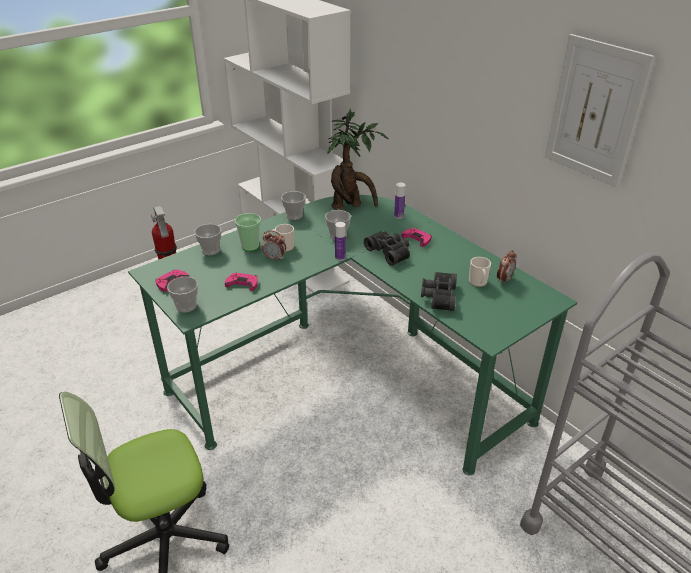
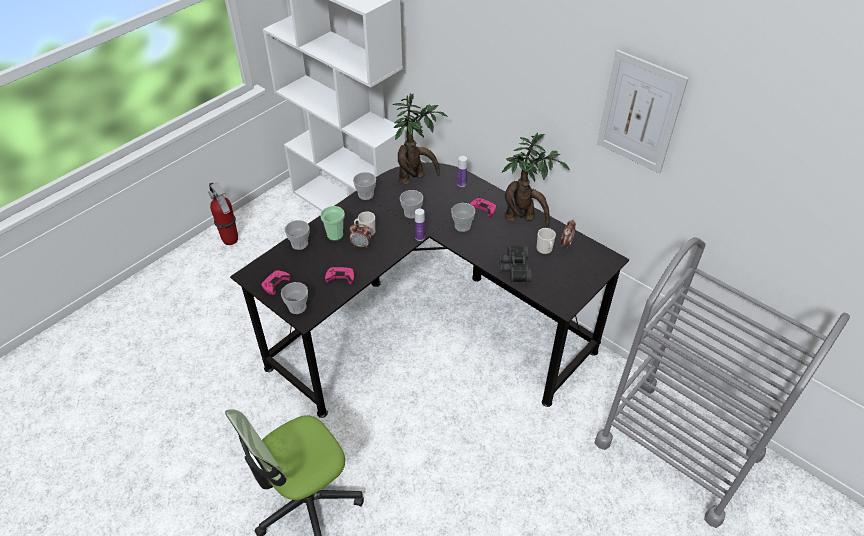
camera: 10 degrees left, 10 degrees up
green desk [128,195,577,475] -> black desk [230,162,629,418]
black binoculars [364,231,410,266] -> cup [451,203,475,232]
none -> potted plant [502,132,570,226]

